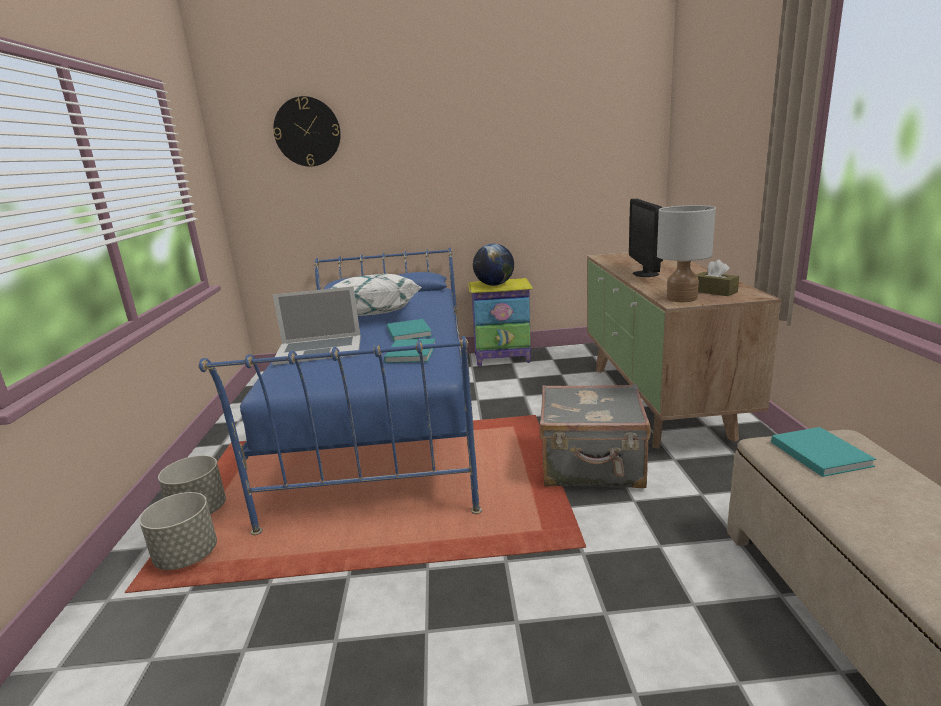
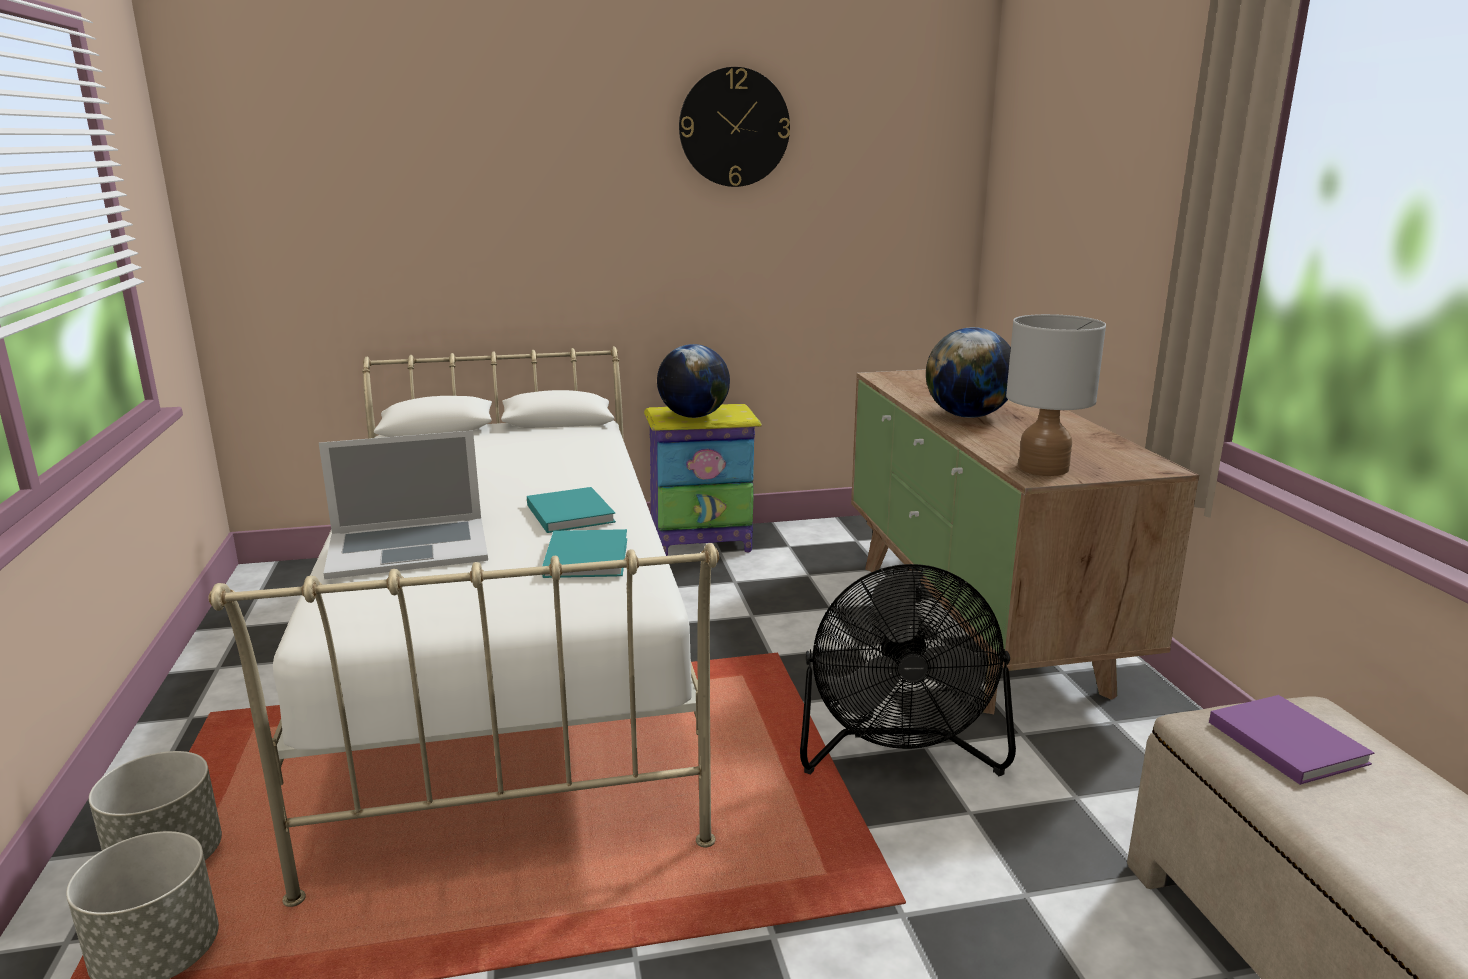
camera: 10 degrees left, 0 degrees up
blue bed [198,247,482,535] -> white bed [209,346,719,907]
wall clock [273,96,341,167] -> wall clock moved to [679,67,790,187]
white pillow [330,274,422,316] -> none
grey suitcase [540,384,650,488] -> black fan [800,564,1016,776]
monitor [629,199,663,277] -> globe [926,327,1011,418]
brown tissue box [696,260,739,296] -> none
turquoise book [771,427,876,477] -> purple book [1209,695,1375,785]

